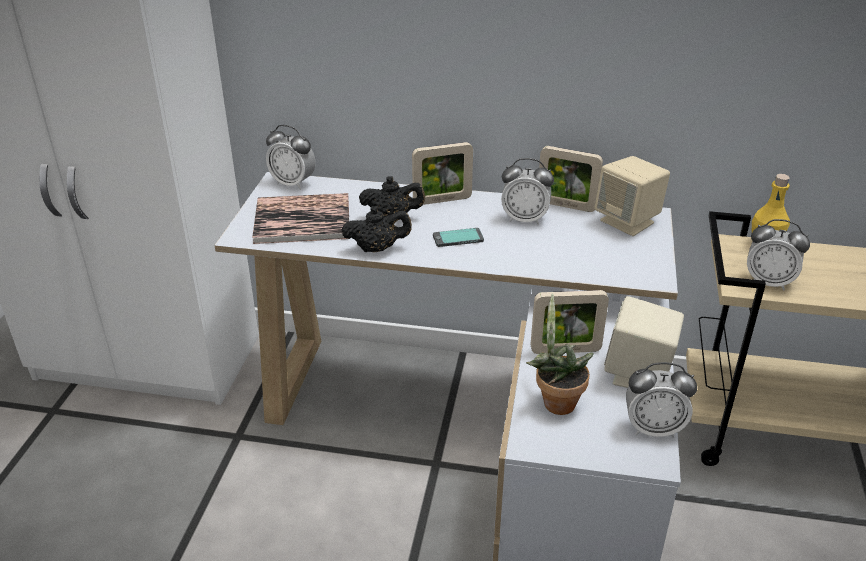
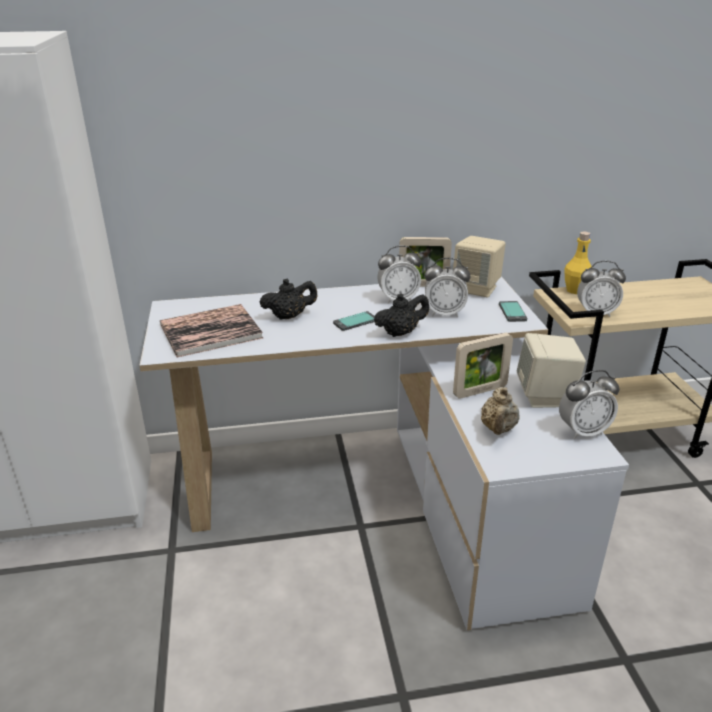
camera: 20 degrees left, 5 degrees down
alarm clock [266,125,316,190] -> alarm clock moved to [424,258,471,317]
black teapot [341,206,412,253] -> black teapot moved to [374,294,429,337]
picture frame [412,142,473,205] -> none
potted plant [526,294,593,415] -> beige teapot [481,387,520,435]
none -> phone [499,301,527,322]

